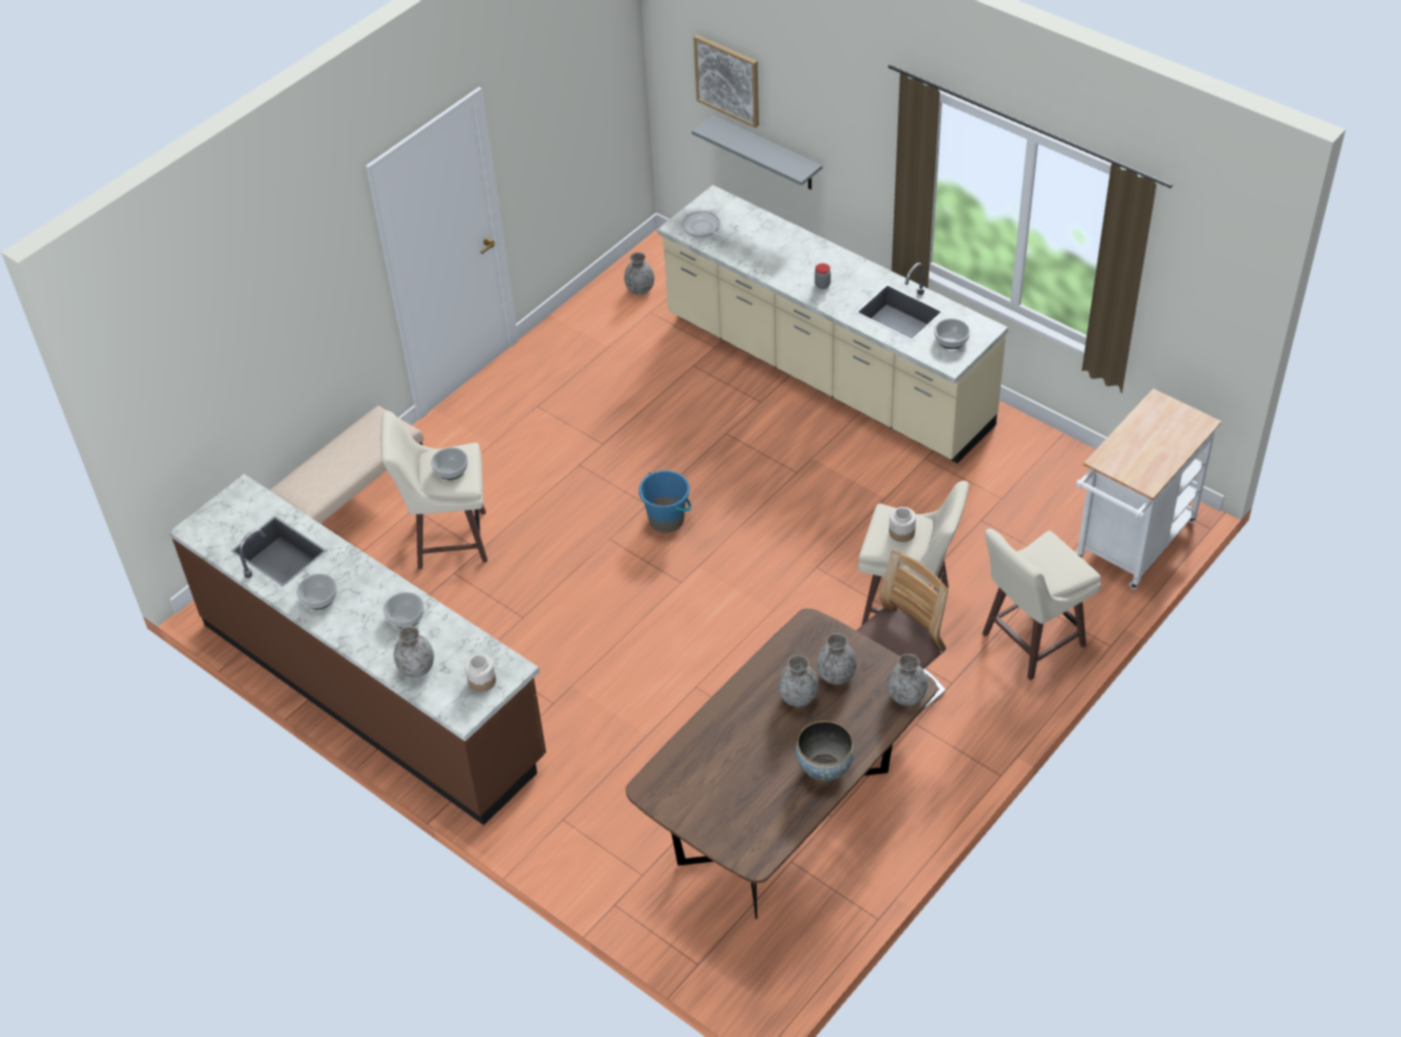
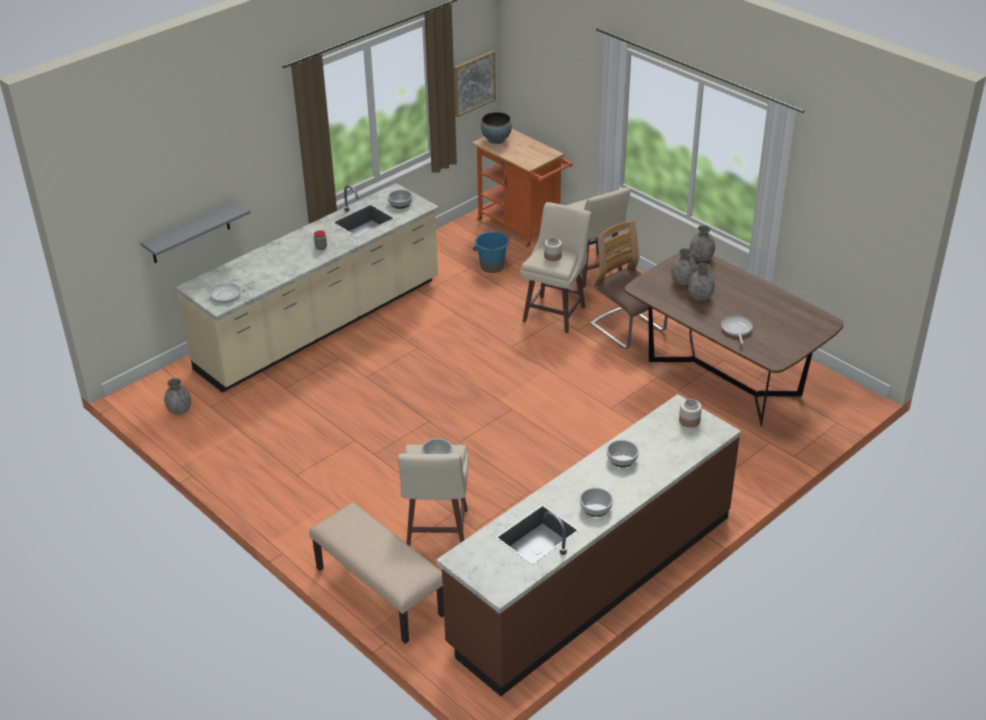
camera: 85 degrees left, 10 degrees down
grey vase [394,626,434,678] -> none
blue bucket [639,470,692,533] -> blue bucket moved to [473,232,510,273]
picture [693,35,759,128] -> picture moved to [454,51,496,117]
bowl [796,721,854,781] -> bowl moved to [481,112,512,144]
white cart [1075,388,1222,589] -> orange cart [472,129,573,248]
none -> frying pan [721,316,753,344]

